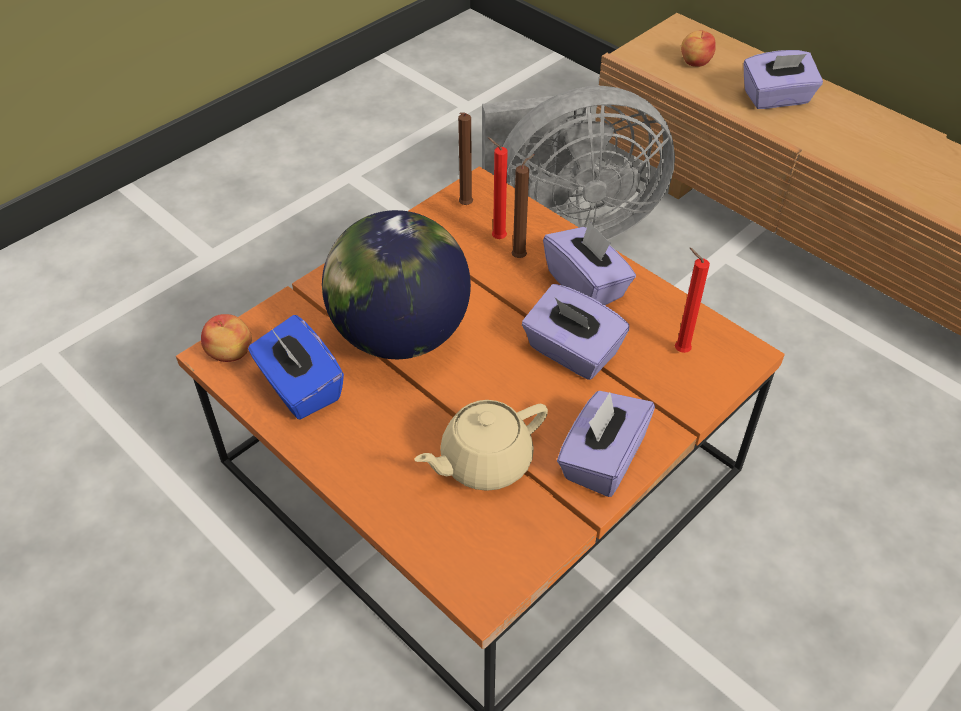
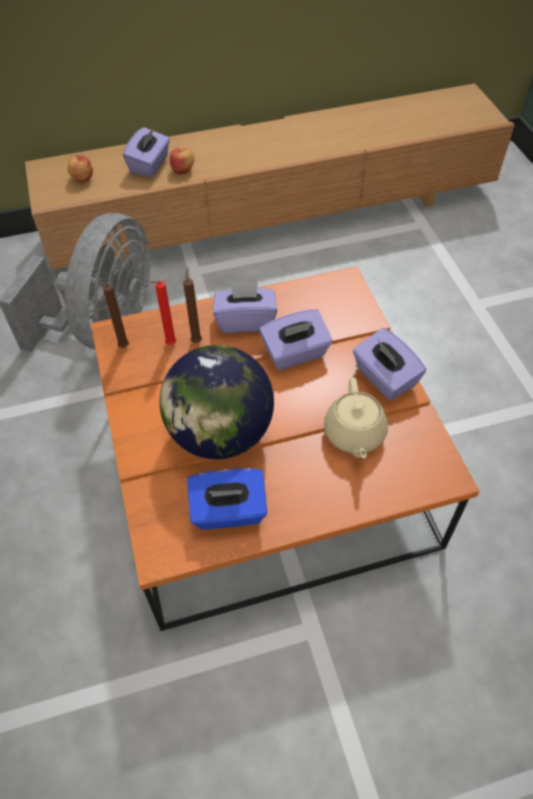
camera: 60 degrees left, 5 degrees up
apple [201,314,252,362] -> apple moved to [170,147,195,174]
red candle [675,248,710,353] -> none

